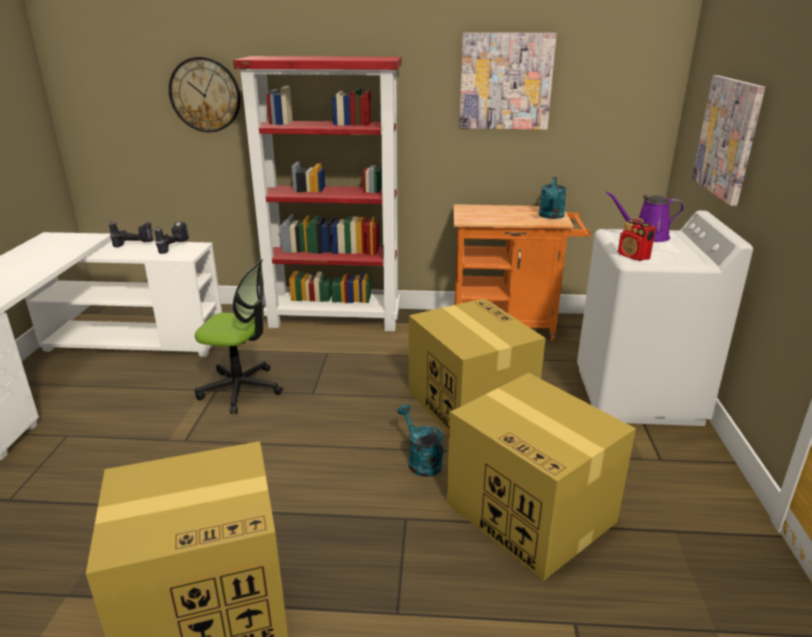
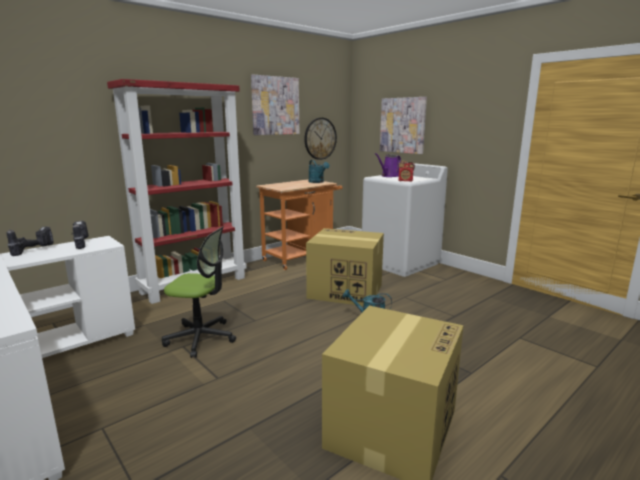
camera: 45 degrees left, 10 degrees down
wall clock [169,57,241,132] -> wall clock moved to [304,118,337,160]
office chair [195,259,283,414] -> office chair turned 45 degrees clockwise [162,227,236,358]
cardboard box [447,373,636,581] -> none

